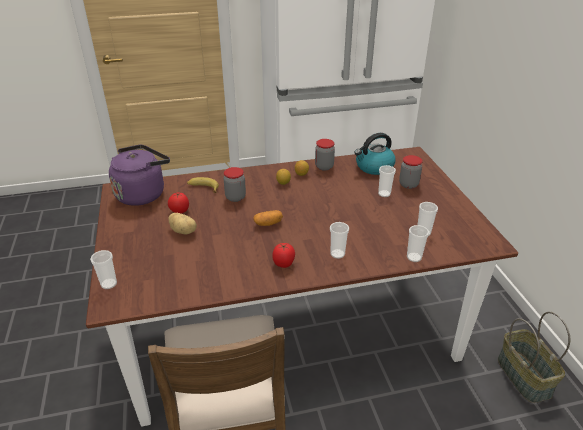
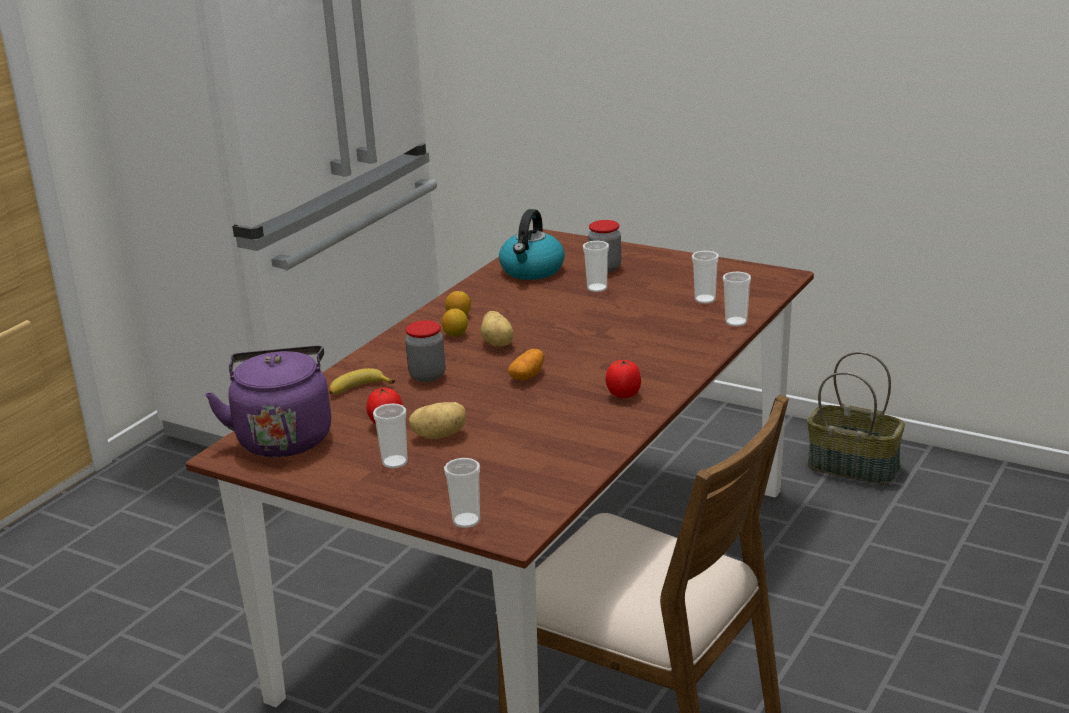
camera: 45 degrees left, 10 degrees down
jar [315,139,335,171] -> none
cup [330,222,349,259] -> cup moved to [373,403,408,468]
none -> potato [480,311,514,347]

